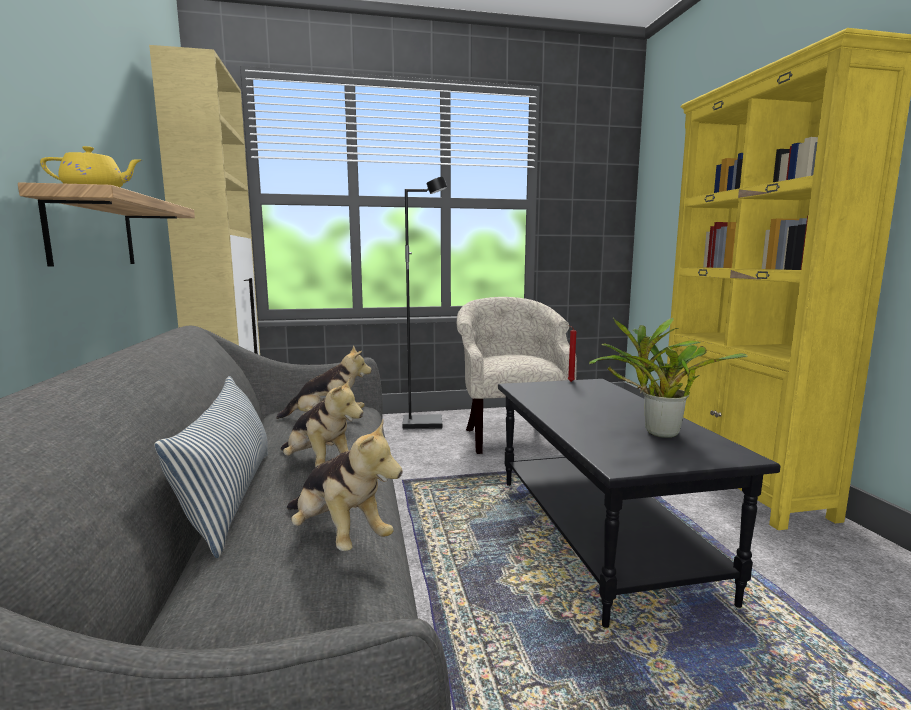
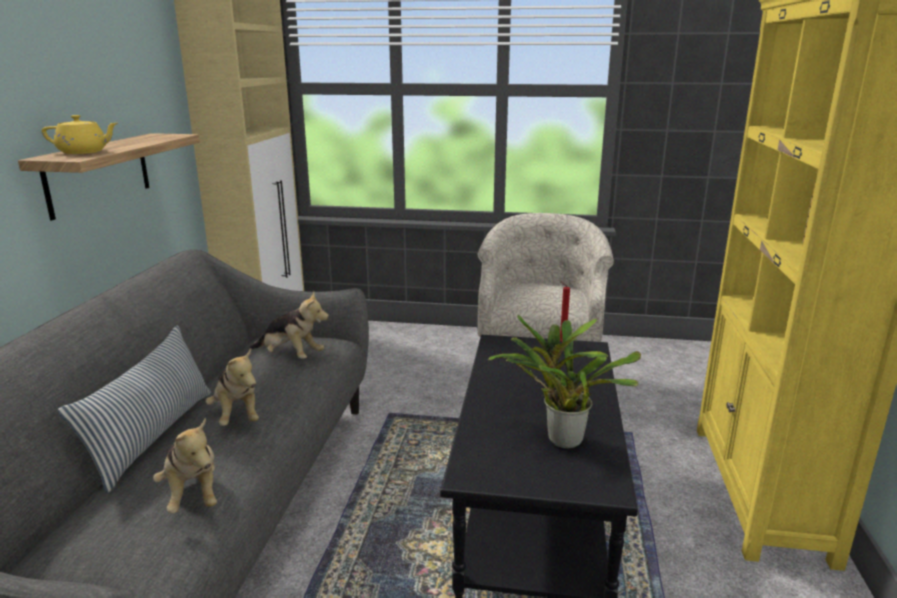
camera: 20 degrees right, 10 degrees up
black floor lamp [402,176,447,429] -> none

